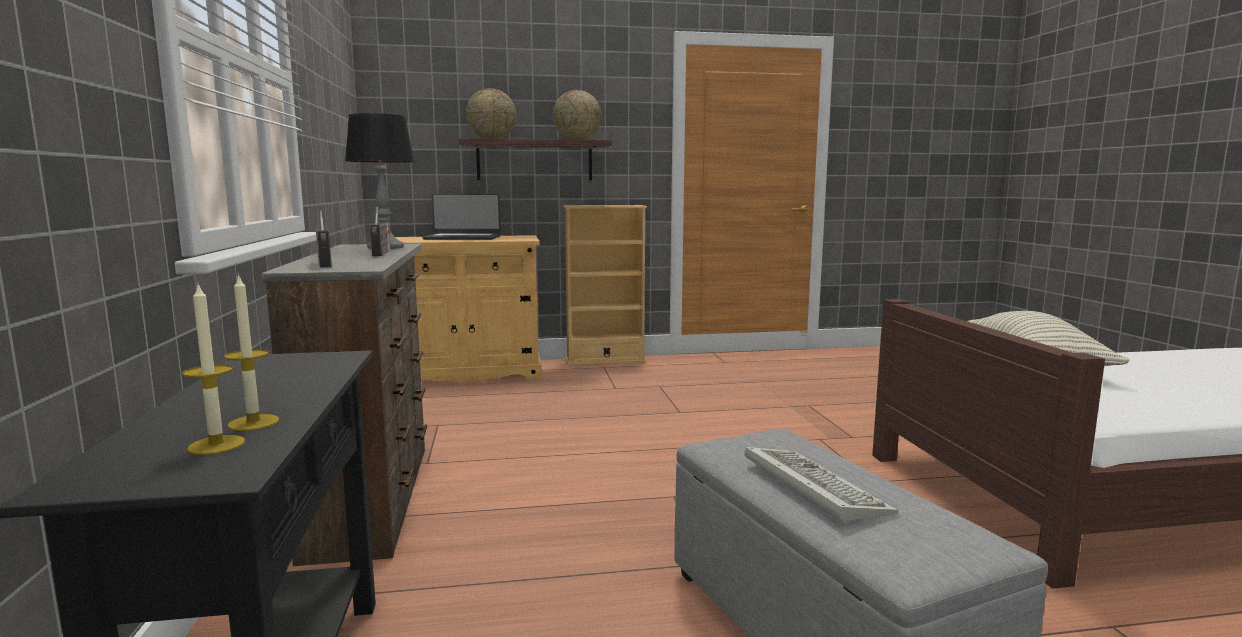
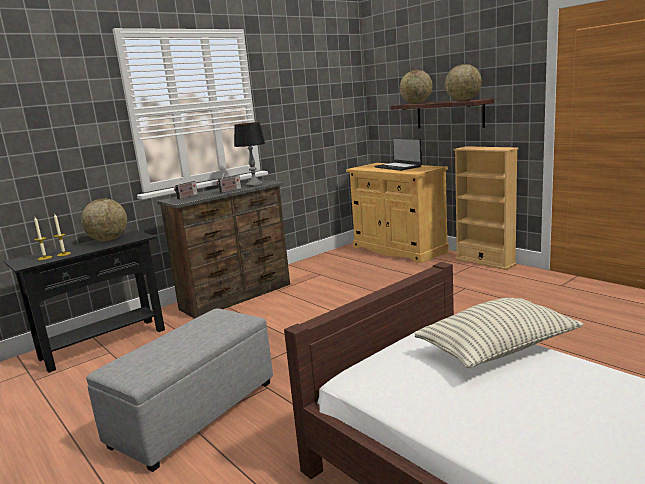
camera: 60 degrees right, 5 degrees up
keyboard [744,447,899,524] -> none
none -> globe [81,198,127,241]

